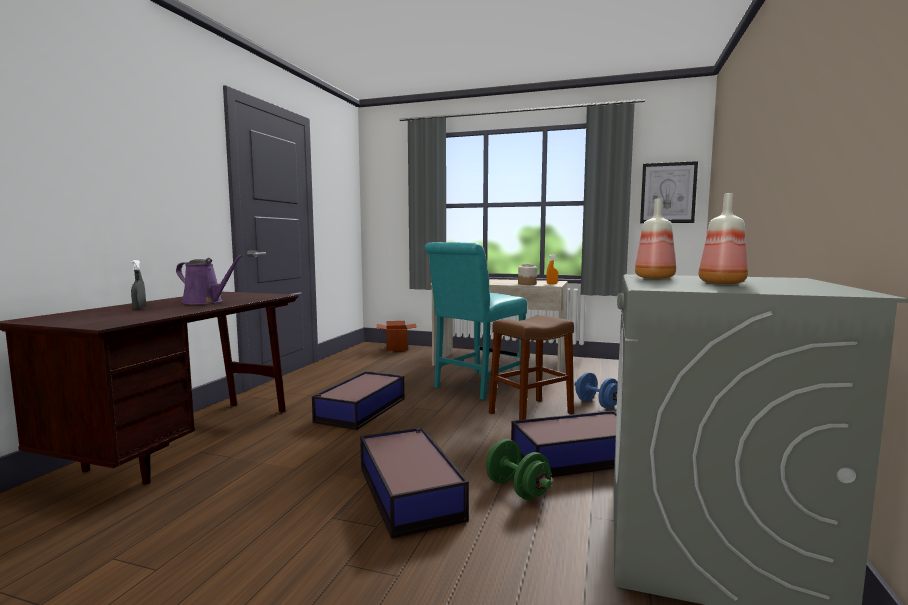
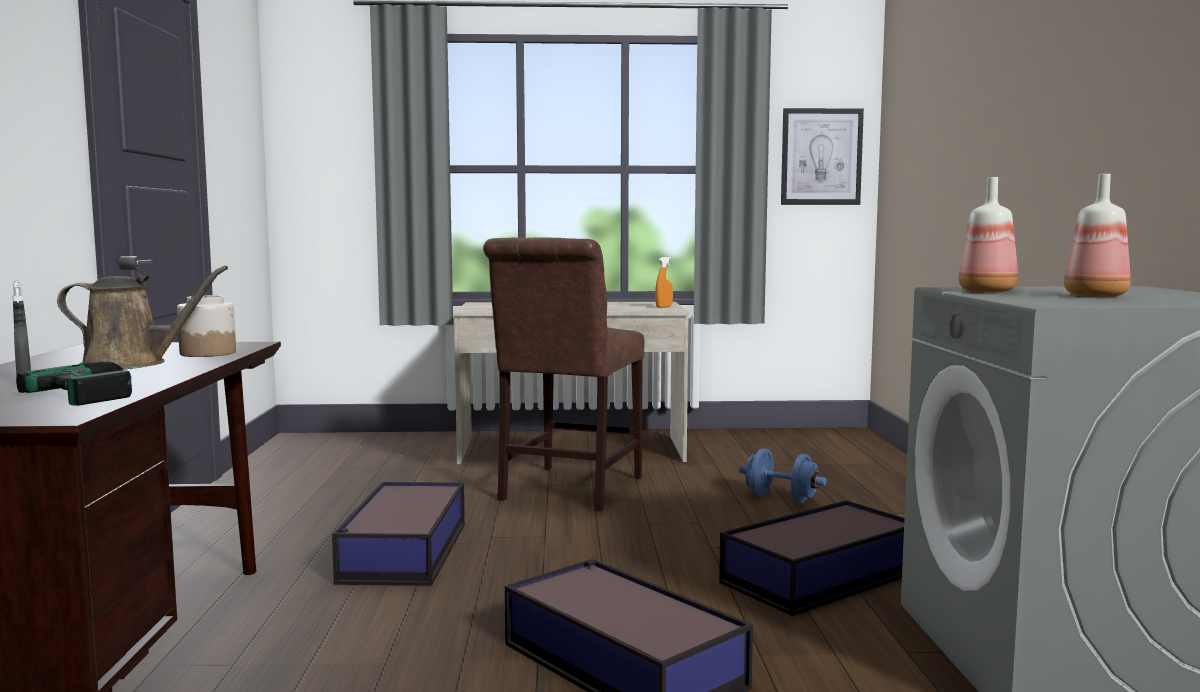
camera: 20 degrees left, 0 degrees up
purple watering can [176,254,243,304] -> brown watering can [57,265,228,368]
cardboard box [377,321,417,351] -> none
turquoise chair [424,242,527,400] -> brown chair [483,237,645,511]
green dumbbell [486,439,552,500] -> none
brown stool [489,315,574,420] -> none
jar [518,264,537,285] -> jar moved to [177,295,236,357]
none -> power drill [16,362,143,406]

